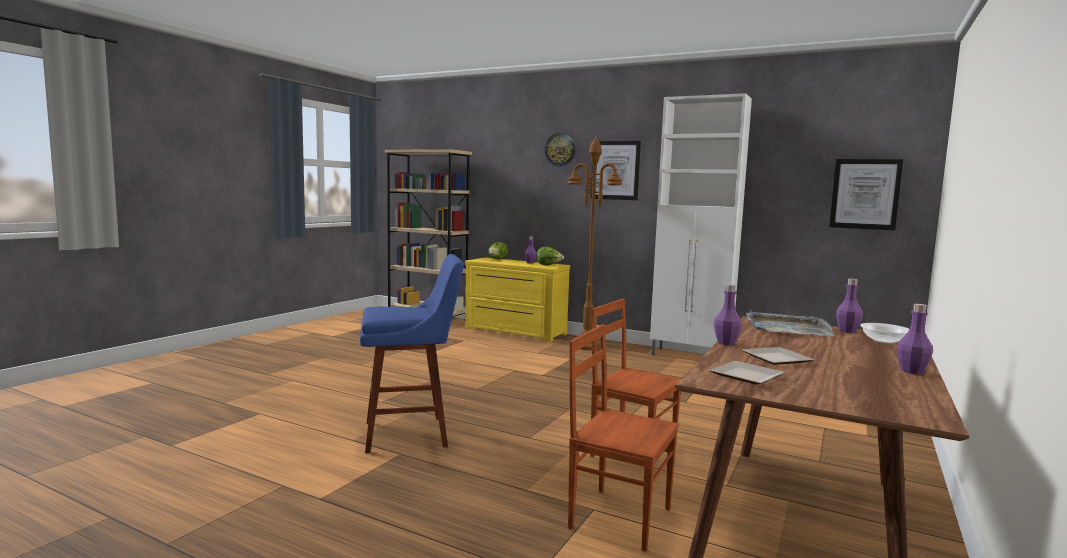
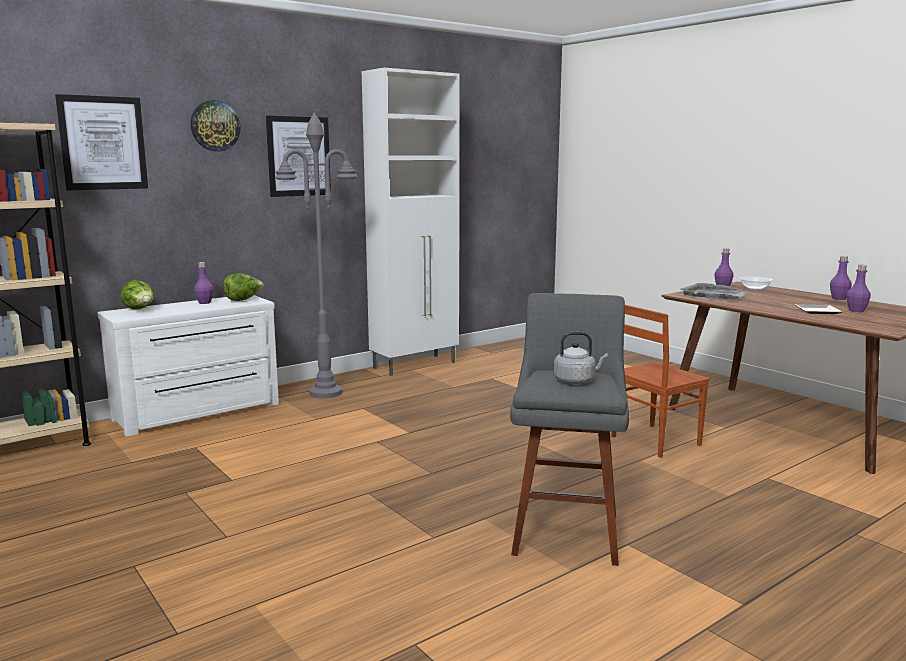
camera: 65 degrees left, 5 degrees up
blue stool [360,254,464,453] -> grey stool [510,293,629,566]
yellow dresser [465,257,570,342] -> white dresser [98,295,279,437]
brown floor lamp [567,137,623,350] -> grey floor lamp [275,112,358,398]
brown chair [568,324,679,552] -> none
plate [710,361,784,385] -> none
purple bottle [714,284,742,345] -> purple bottle moved to [847,265,871,312]
picture [829,159,903,230] -> picture moved to [55,94,148,190]
none -> grey kettle [553,332,608,384]

